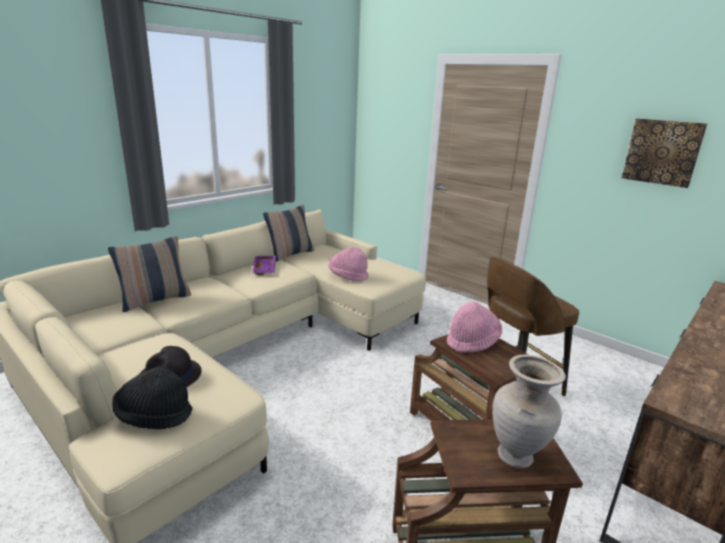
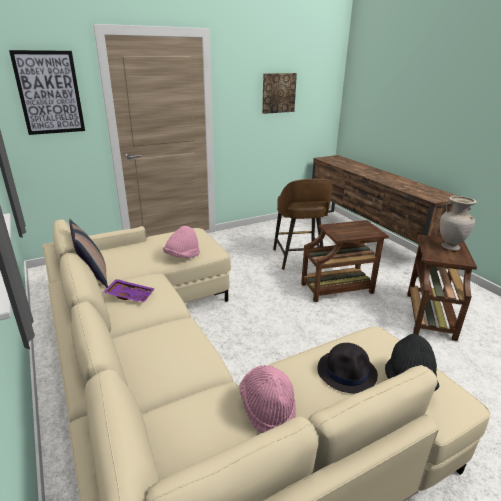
camera: 70 degrees left, 5 degrees up
pillow [108,236,191,312] -> none
pink hat [447,301,503,353] -> pink hat moved to [240,365,296,433]
none -> picture [9,50,85,135]

